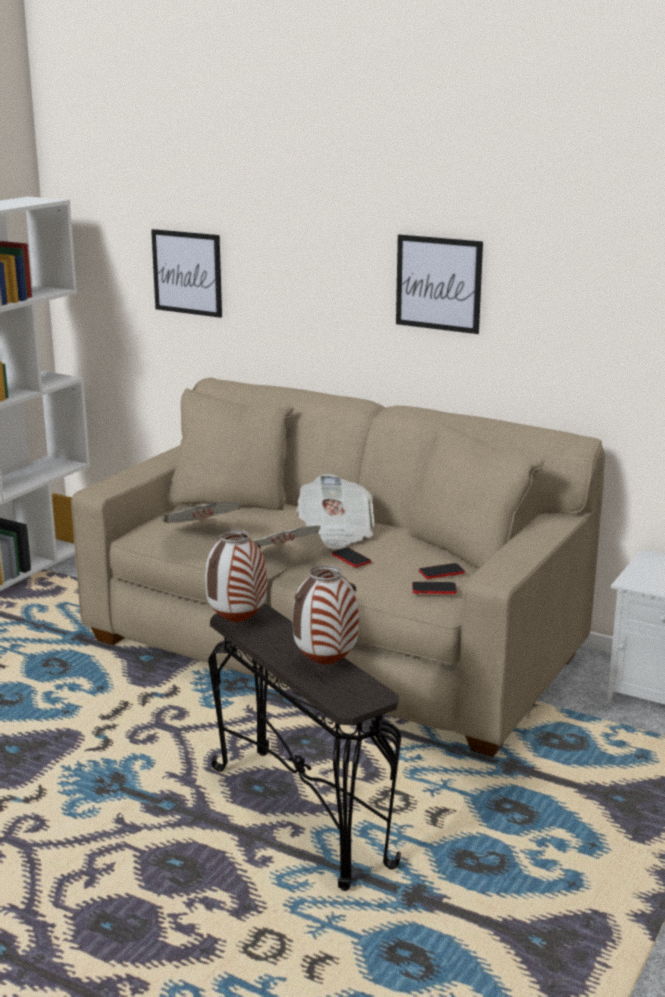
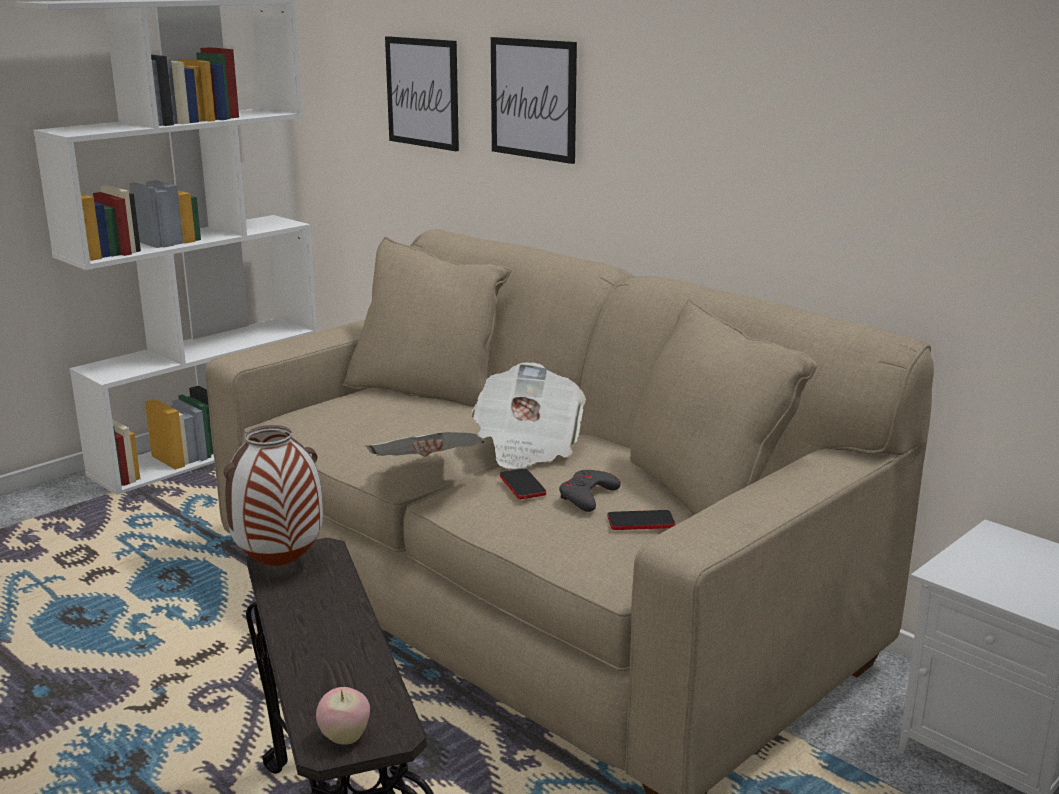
camera: 15 degrees right, 0 degrees up
newspaper [162,502,240,523] -> none
vase [293,565,359,665] -> none
picture [396,235,483,334] -> picture moved to [491,37,577,164]
phone [412,582,457,594] -> none
none -> apple [316,687,370,745]
none -> grey game controller [559,470,621,512]

